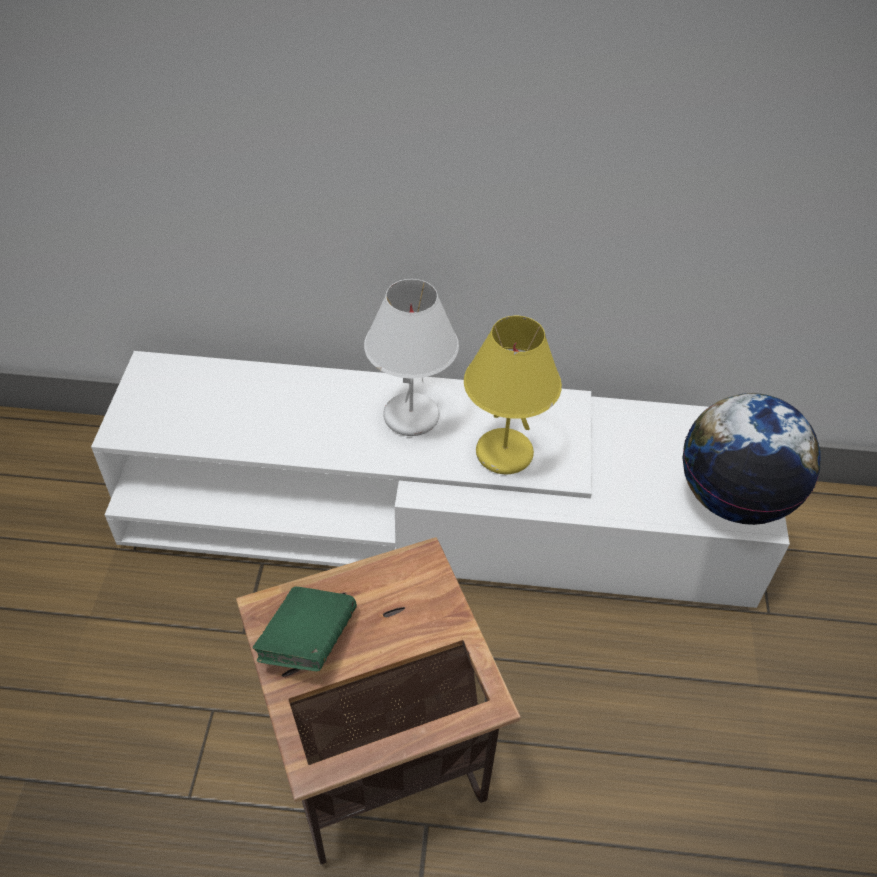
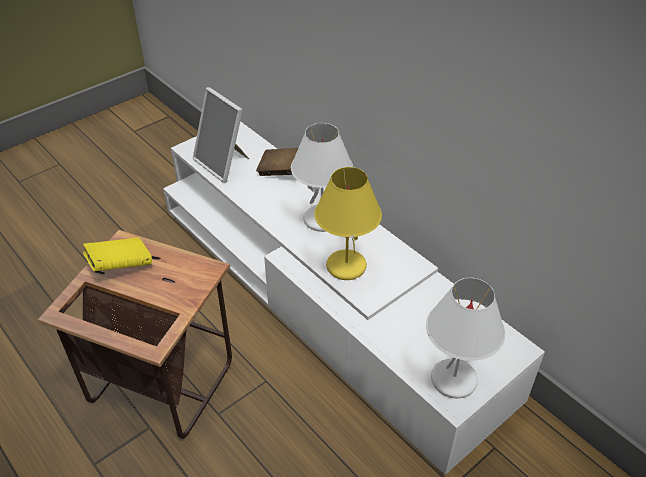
camera: 45 degrees right, 5 degrees down
green book [253,587,357,671] -> yellow book [83,238,152,271]
globe [682,393,820,525] -> white table lamp [426,278,505,398]
none -> picture frame [193,87,249,183]
none -> brown book [256,147,299,176]

